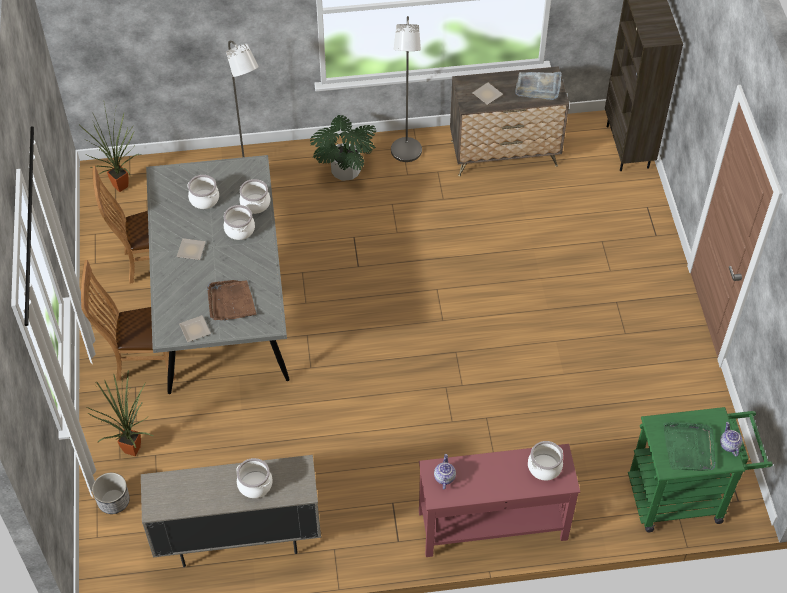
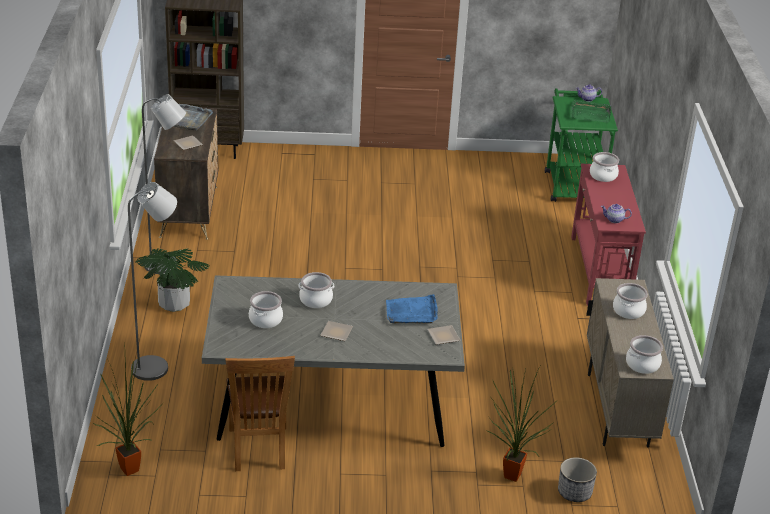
camera: 85 degrees left, 20 degrees down
brown chair [81,260,175,381] -> none
brown tray [207,280,257,321] -> blue tray [386,294,438,324]
cooking pot [240,179,270,214] -> cooking pot moved to [626,335,663,374]

